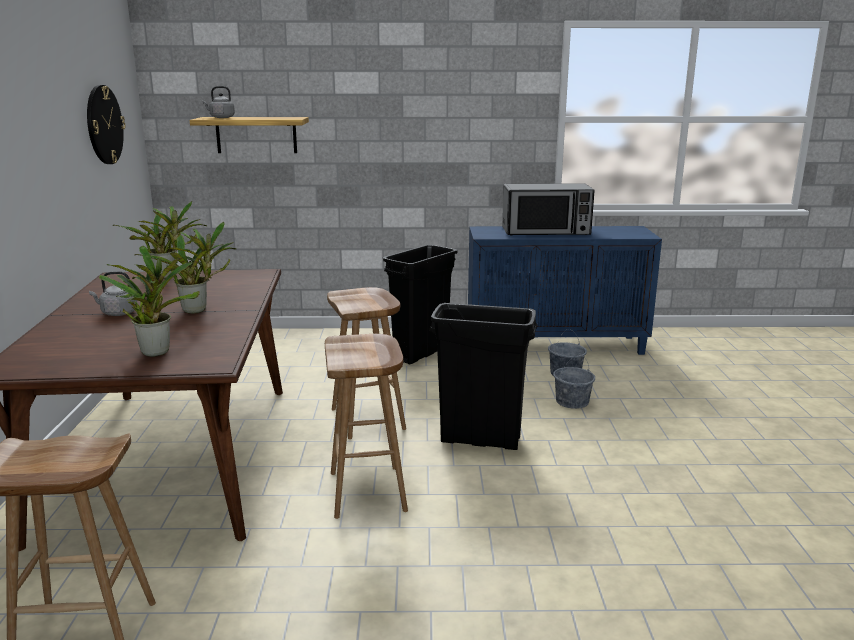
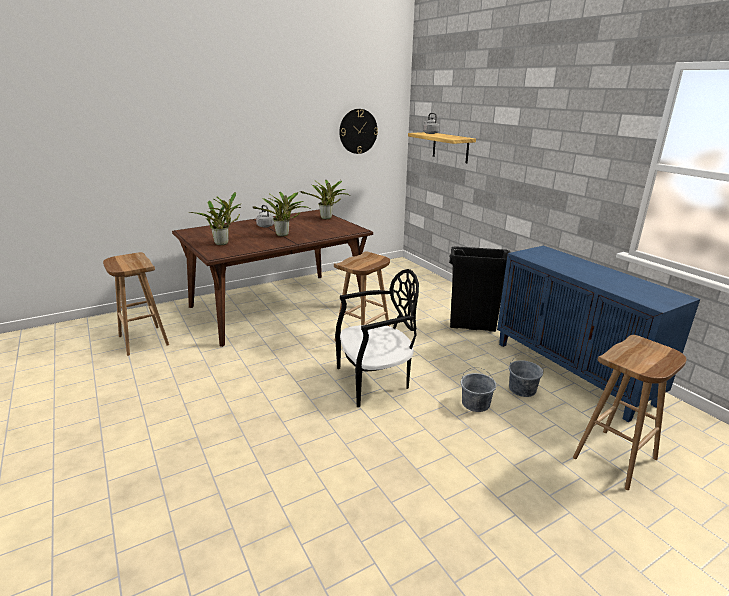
camera: 60 degrees right, 5 degrees up
brown stool [325,334,408,519] -> brown stool moved to [573,335,687,490]
black trash can [429,303,537,450] -> black chair [335,269,419,407]
microwave [502,183,595,236] -> none

